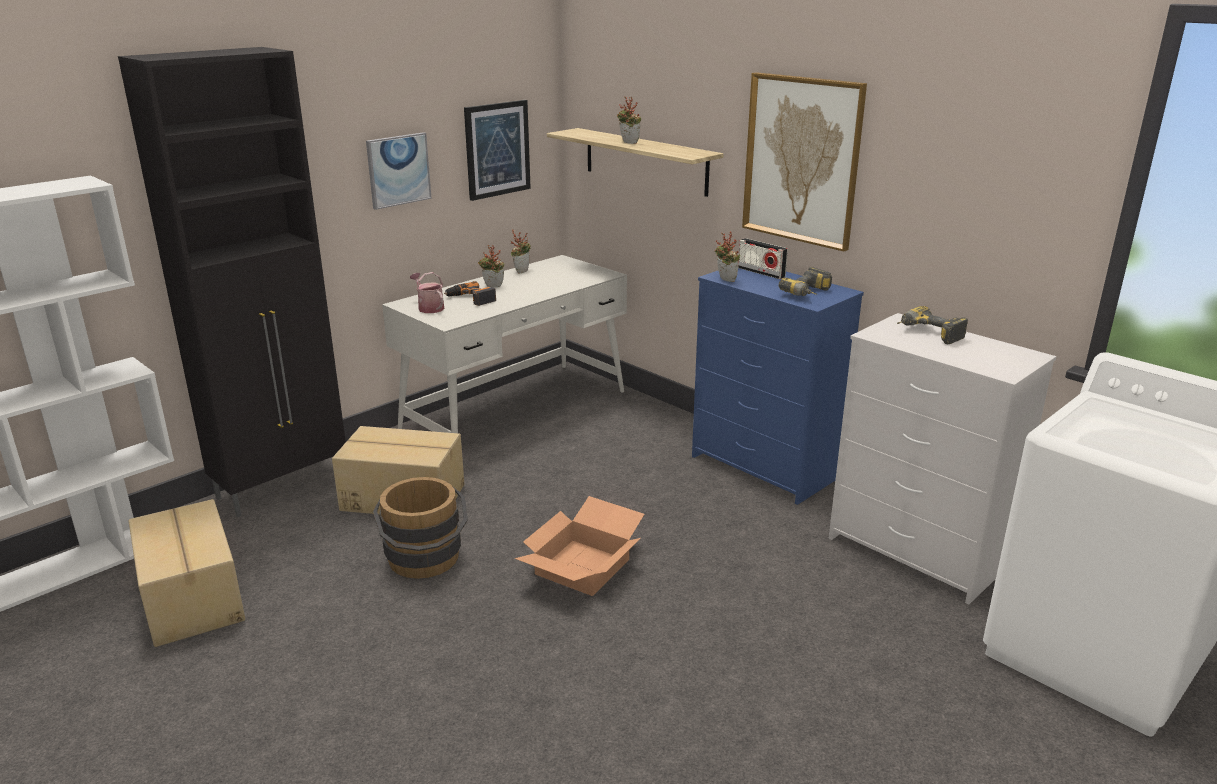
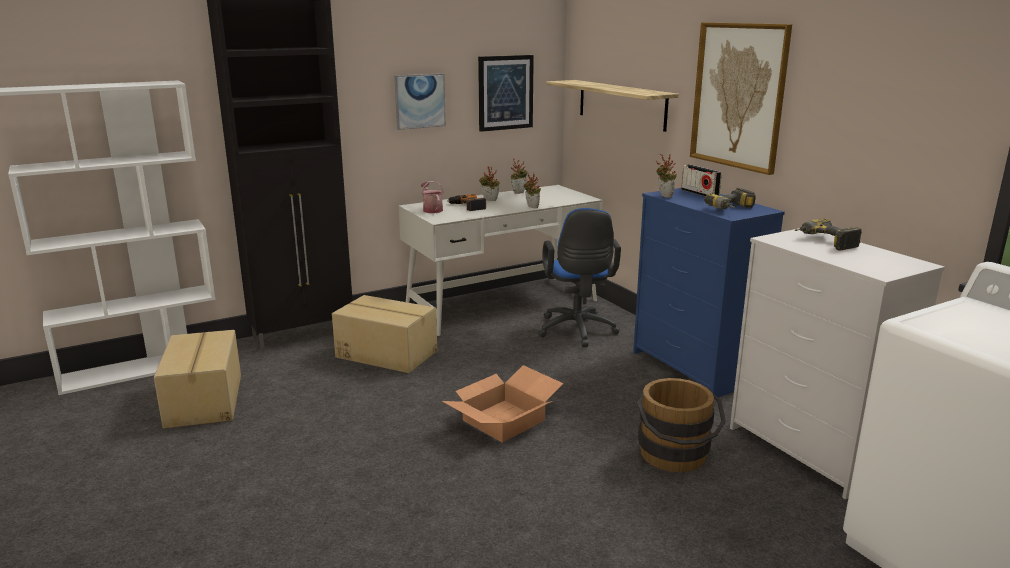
camera: 15 degrees right, 5 degrees down
brown bucket [373,477,468,579] -> brown bucket moved to [637,378,726,472]
potted plant [617,97,641,144] -> potted plant moved to [523,172,541,208]
none -> blue office chair [538,208,621,347]

